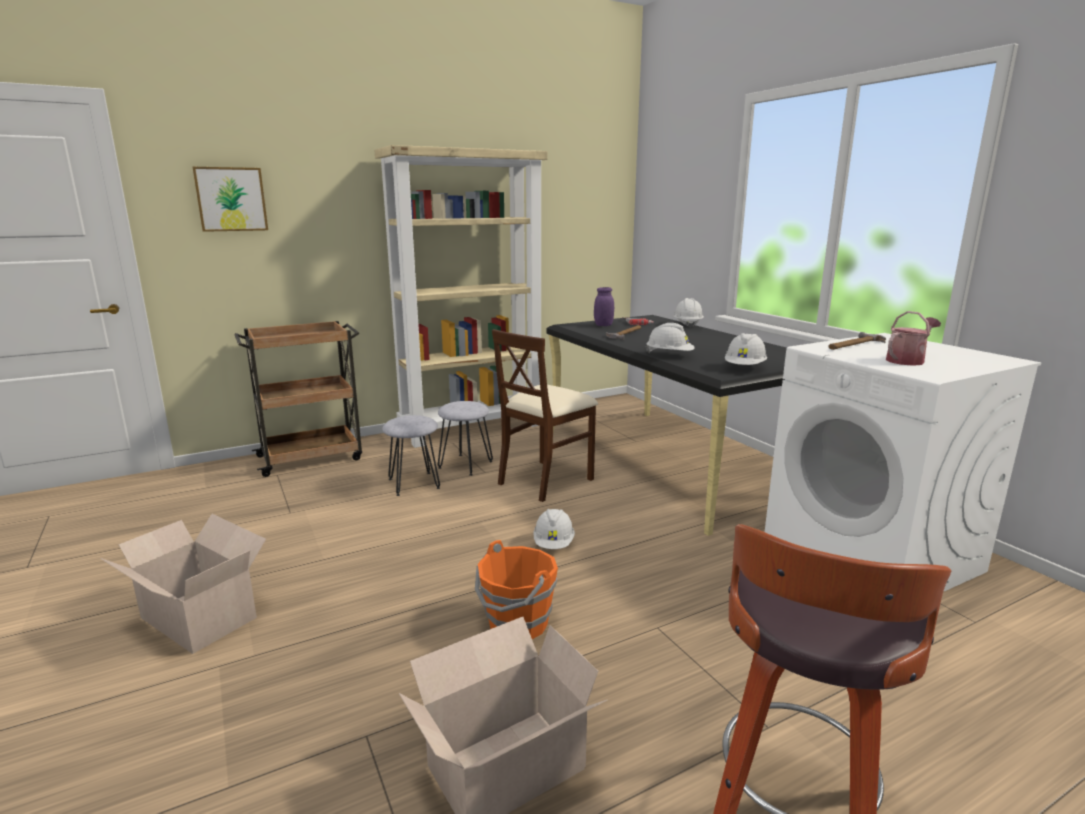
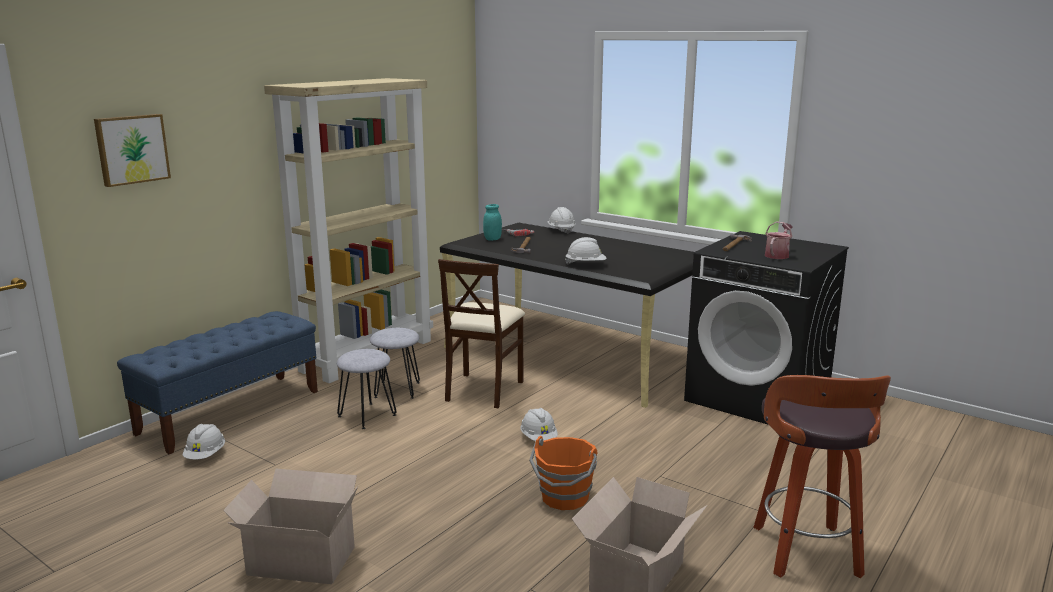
camera: 25 degrees left, 0 degrees up
brown cart [235,321,362,477] -> blue bench [117,311,318,454]
purple jar [594,287,614,326] -> turquoise jar [483,204,502,240]
white hard hat [725,333,767,365] -> white hard hat moved to [183,424,225,460]
white washing machine [765,333,1042,592] -> black washing machine [684,231,849,425]

